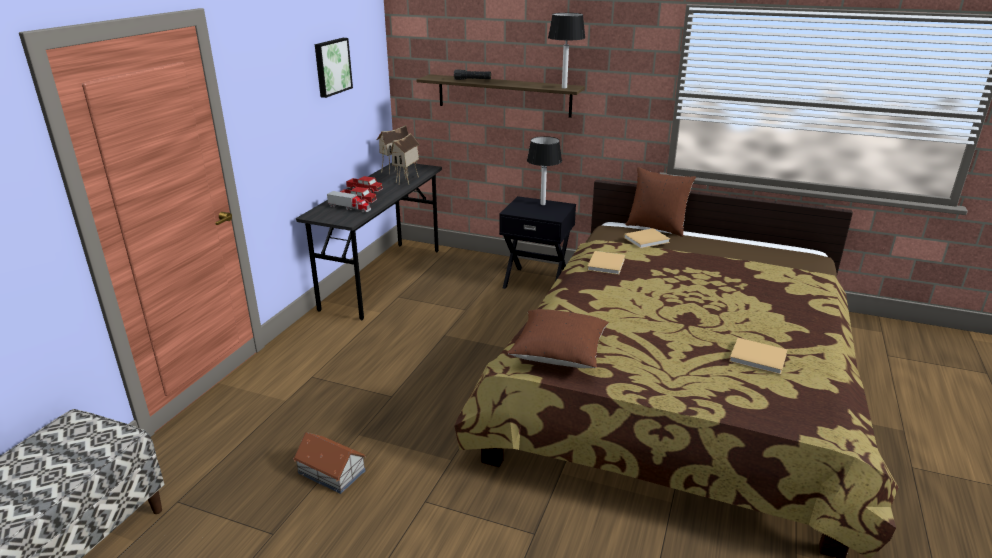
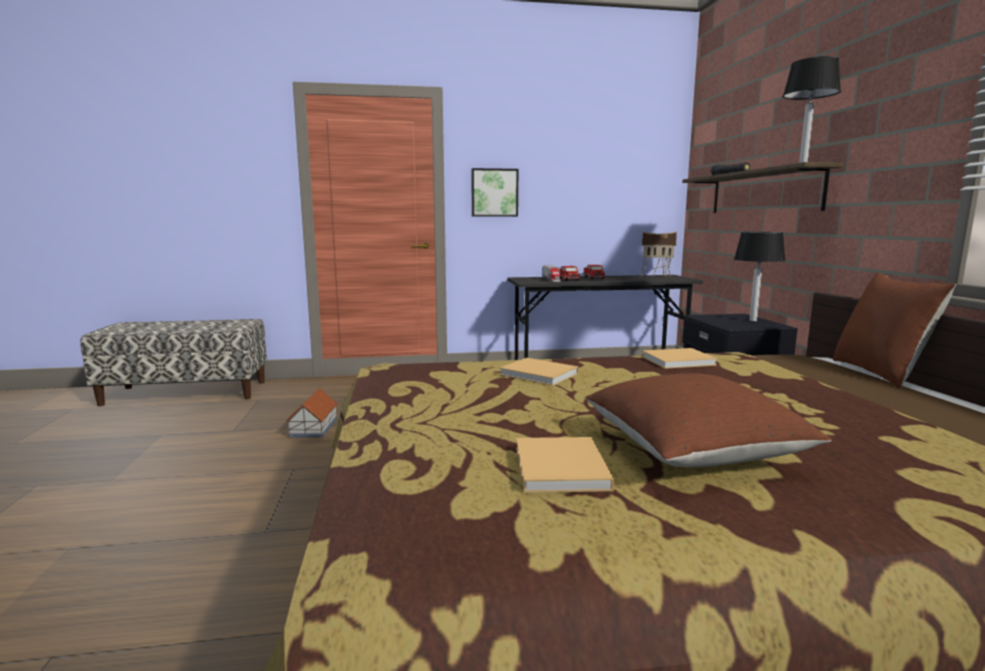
camera: 60 degrees right, 15 degrees down
picture [315,38,353,98] -> picture moved to [471,168,518,217]
toy house [390,133,420,184] -> none
brown pillow [507,309,609,368] -> brown pillow moved to [585,373,832,467]
beige book [624,228,670,249] -> beige book moved to [499,358,579,386]

